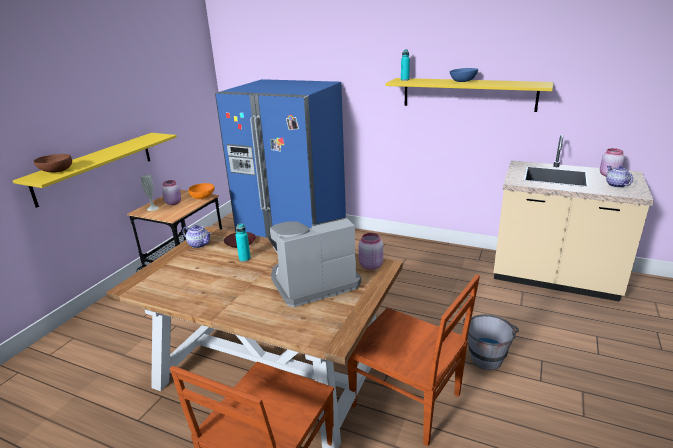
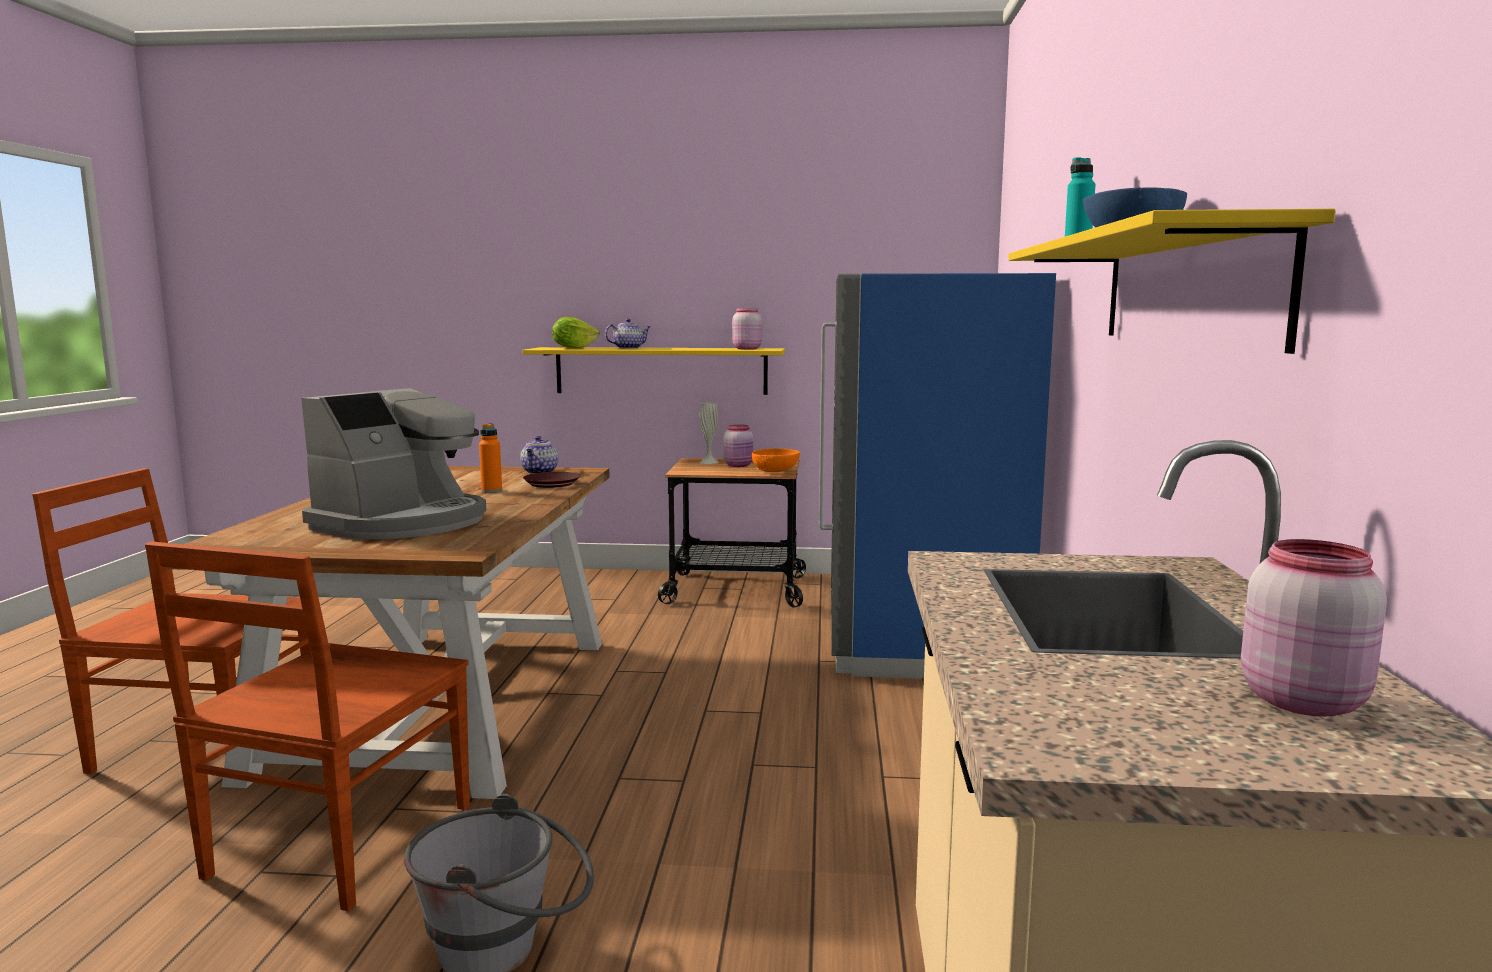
camera: 70 degrees right, 15 degrees down
brown bowl [34,154,72,173] -> lettuce [552,317,599,348]
turquoise bottle [235,223,251,262] -> orange bottle [479,423,502,493]
coffee machine [268,217,361,307] -> coffee machine turned 75 degrees clockwise [301,388,487,539]
pink jar [359,233,383,270] -> pink jar moved to [732,308,762,350]
teapot [606,166,633,188] -> teapot moved to [605,319,651,349]

